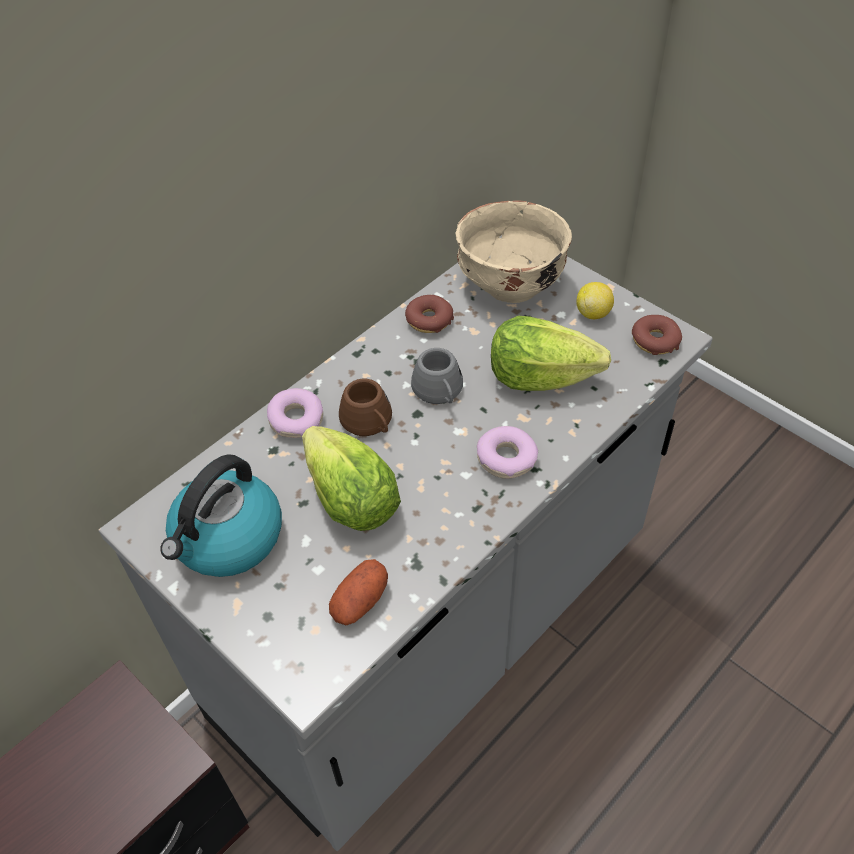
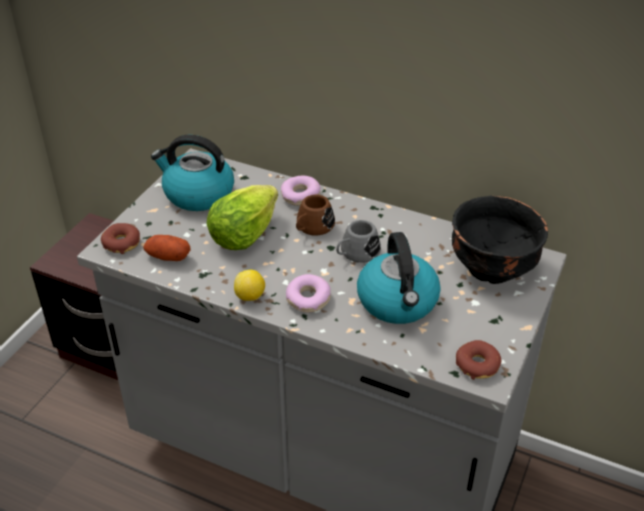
camera: 70 degrees right, 10 degrees down
donut [405,295,454,333] -> donut moved to [101,223,140,254]
beige bowl [455,201,572,303] -> black bowl [452,196,548,284]
lettuce [491,315,611,391] -> kettle [357,232,441,324]
lemon [576,282,614,319] -> lemon moved to [234,270,265,301]

